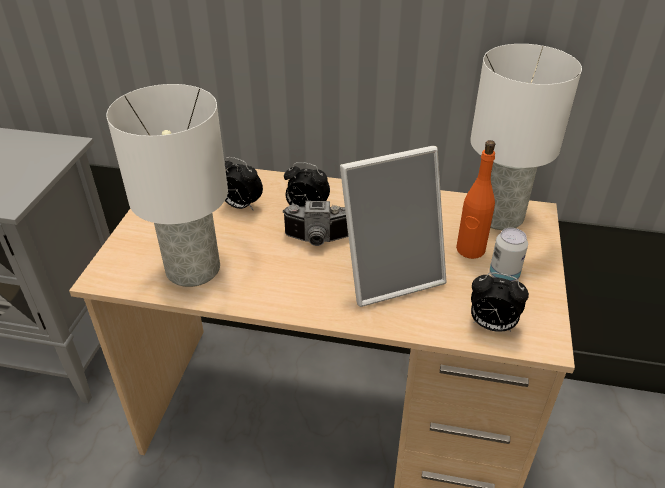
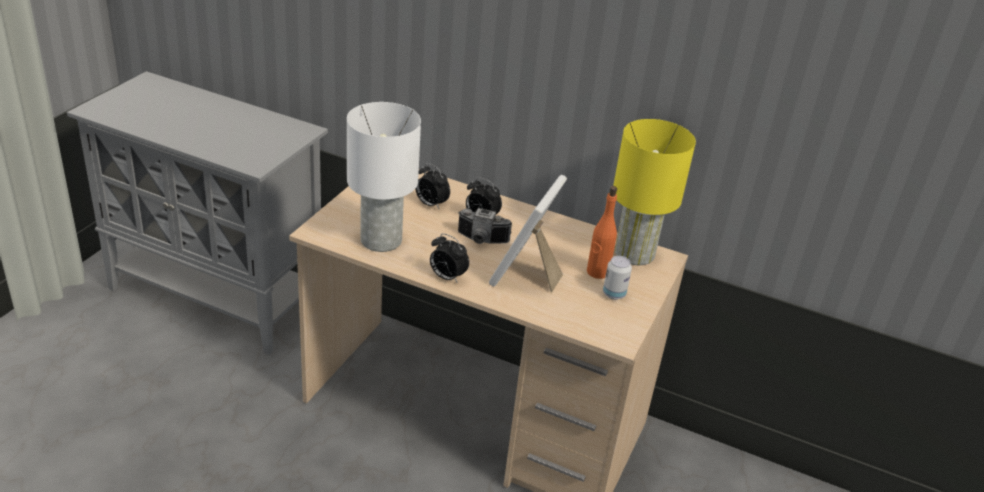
camera: 10 degrees right, 5 degrees down
picture frame [340,146,446,307] -> picture frame turned 120 degrees clockwise [489,175,567,292]
white table lamp [470,44,582,230] -> yellow table lamp [613,119,696,265]
alarm clock [471,272,529,332] -> alarm clock moved to [430,233,469,284]

